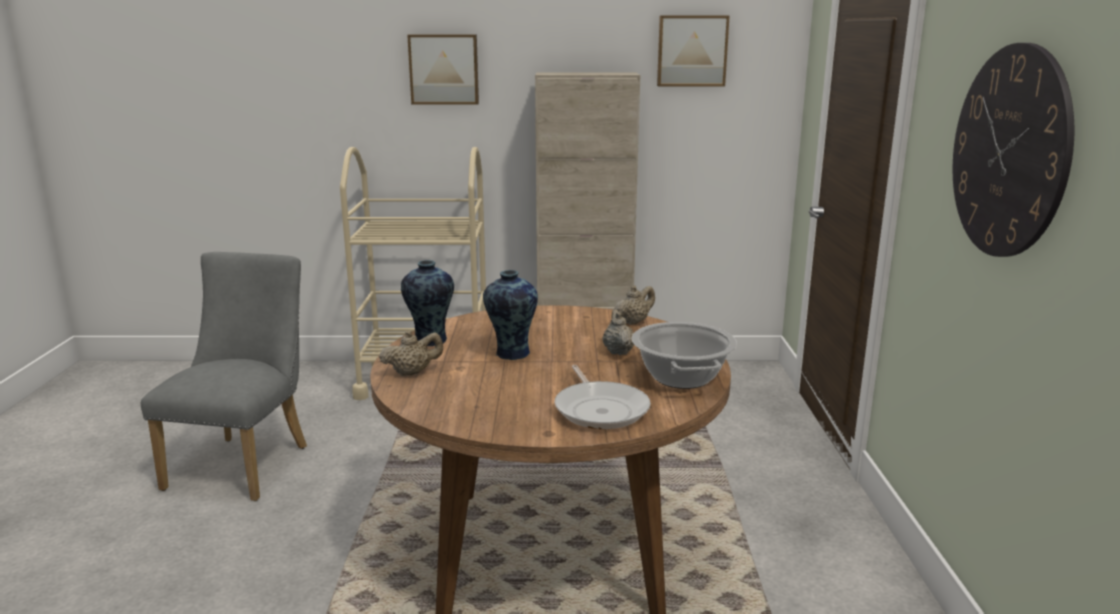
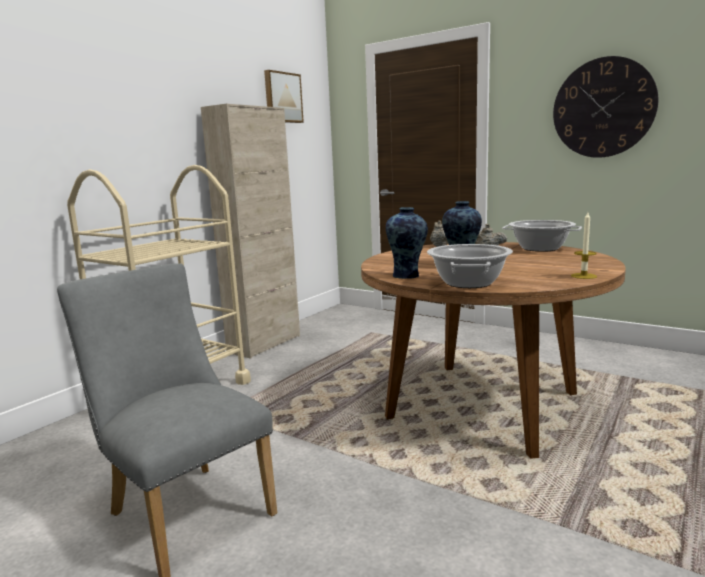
camera: 55 degrees left, 5 degrees down
beige teapot [379,330,443,376] -> cooking pot [427,244,513,288]
picture [407,35,479,105] -> none
frying pan [555,365,651,429] -> none
none -> candle [571,212,597,279]

